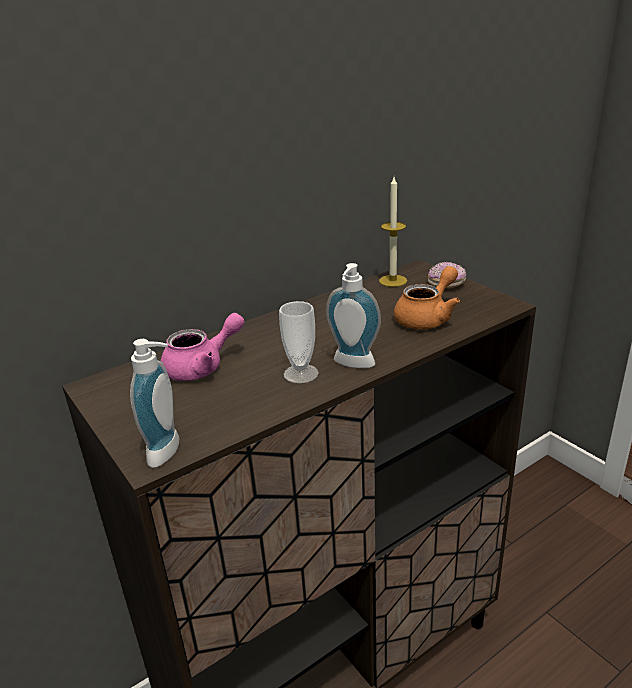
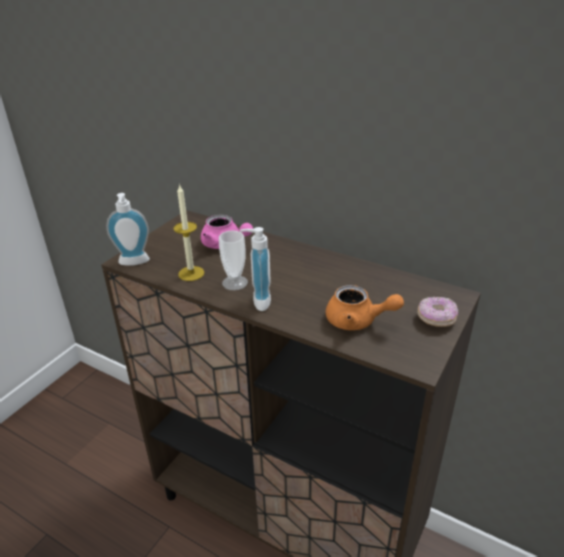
camera: 65 degrees right, 5 degrees up
candle [379,177,407,287] -> candle moved to [173,184,204,281]

